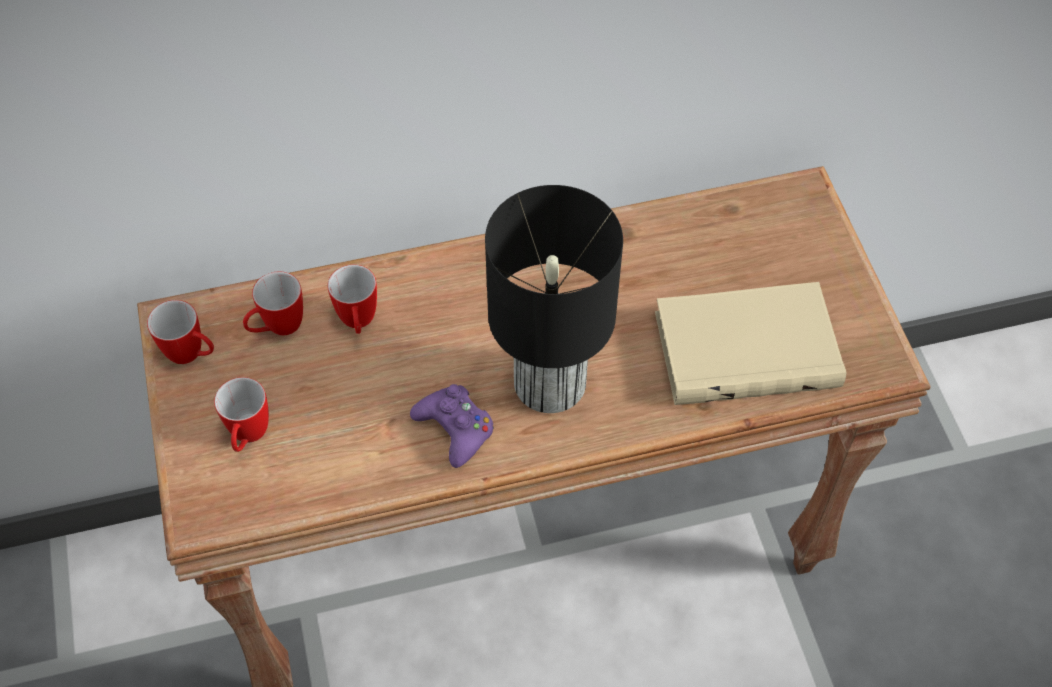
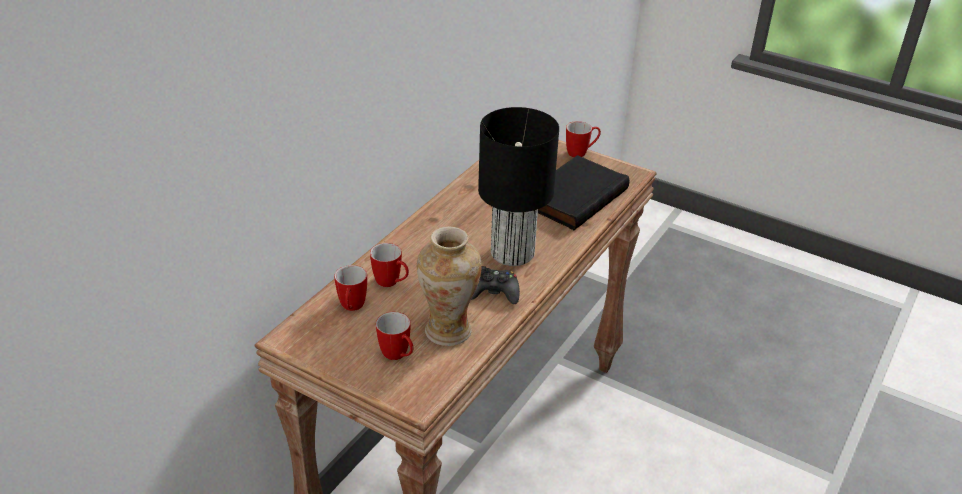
camera: 45 degrees left, 20 degrees down
mug [147,300,214,364] -> mug moved to [566,121,601,157]
purple game controller [410,384,494,468] -> black game controller [471,266,520,304]
beige book [655,282,847,405] -> black book [538,155,630,230]
none -> vase [417,226,482,346]

